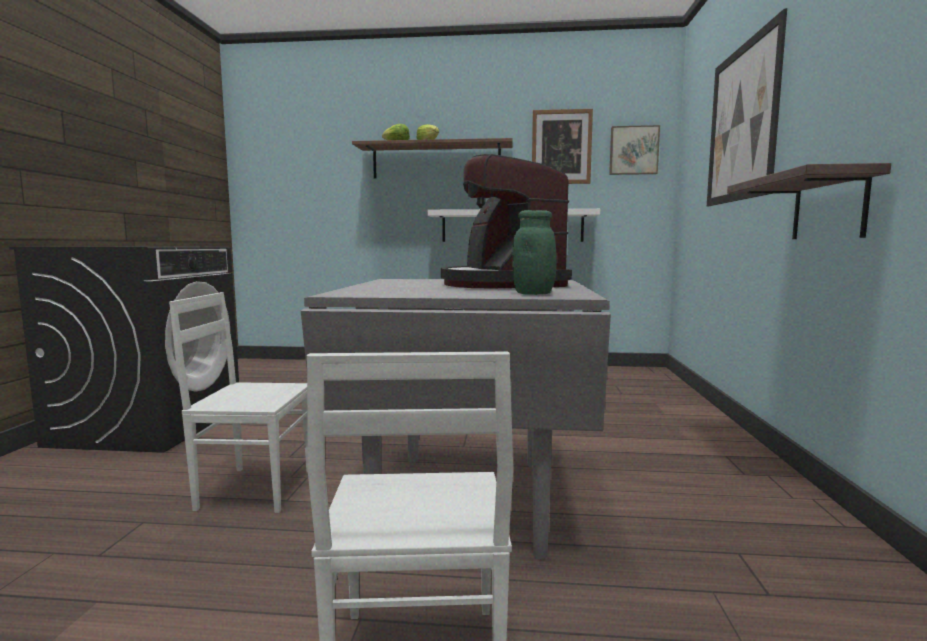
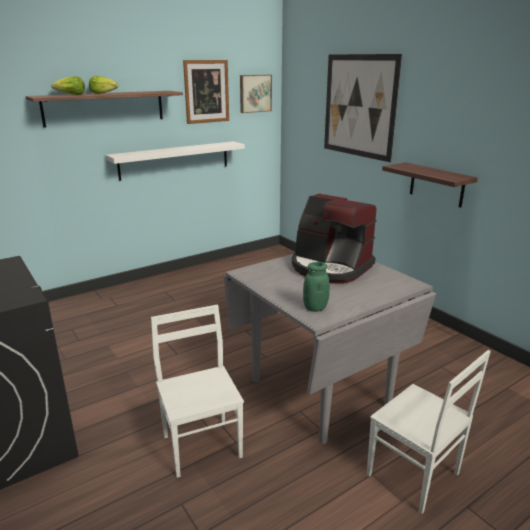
camera: 40 degrees left, 15 degrees up
white chair [169,292,308,513] -> white chair turned 105 degrees clockwise [151,305,244,478]
green jar [512,210,557,295] -> green jar moved to [303,262,330,312]

